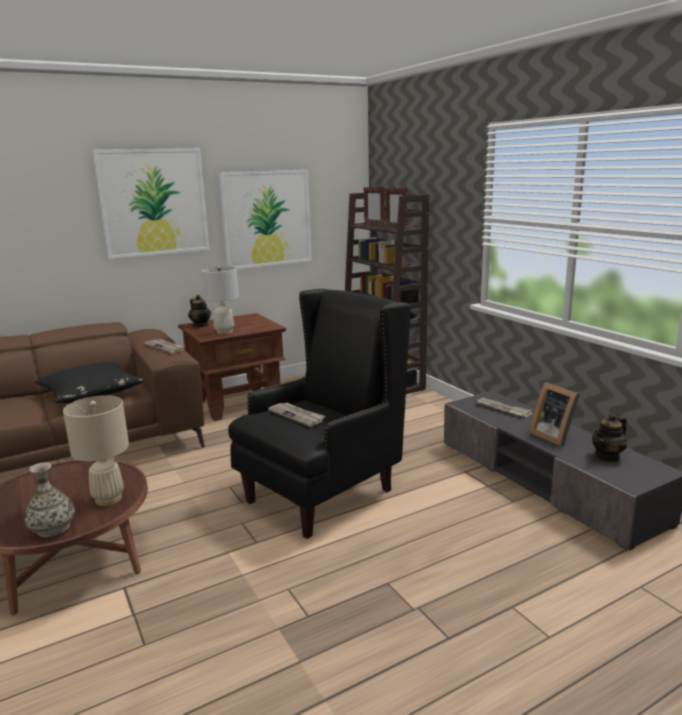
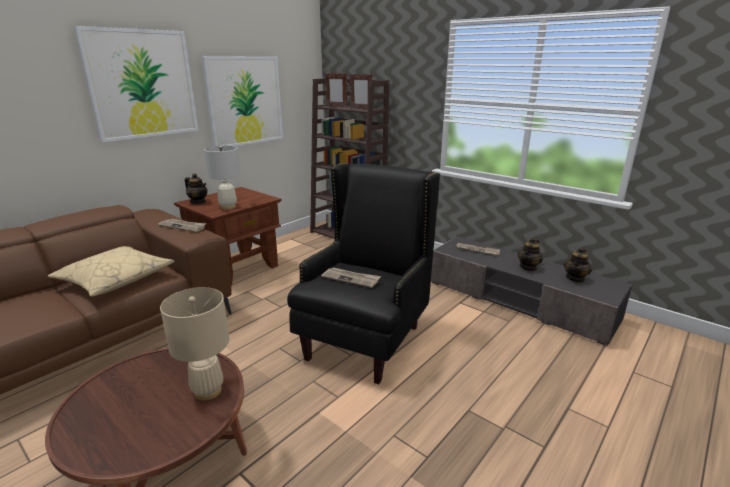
camera: 20 degrees left, 5 degrees up
vase [25,462,75,537] -> none
black pillow [35,362,145,403] -> beige pillow [48,246,175,297]
picture frame [529,382,580,446] -> teapot [517,237,543,271]

